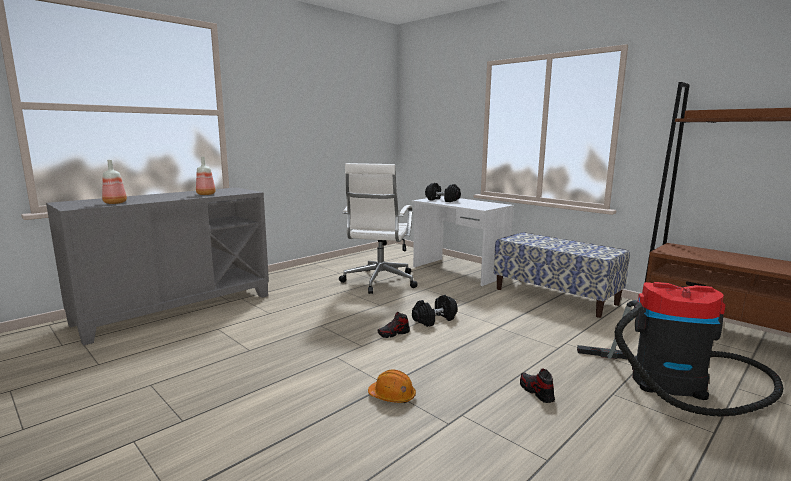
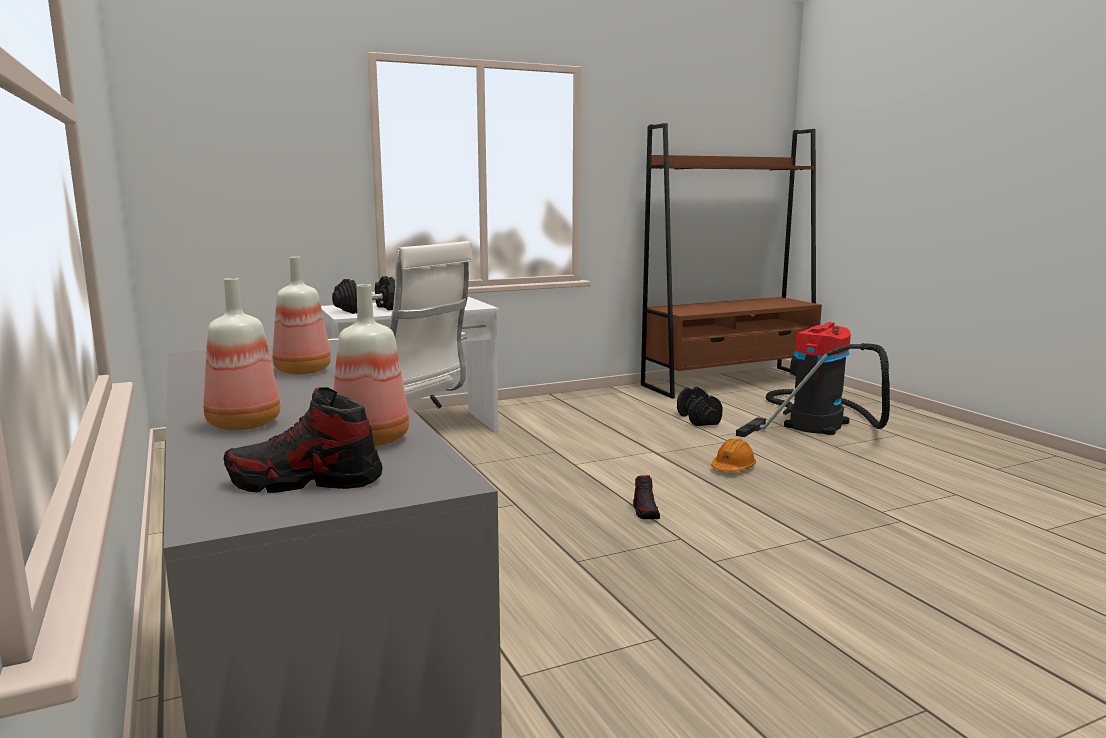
camera: 70 degrees left, 0 degrees up
orange hard hat [368,370,416,403] -> orange hard hat moved to [711,439,756,472]
black dumbbell [412,295,457,327] -> black dumbbell moved to [677,387,723,426]
bench [494,232,630,318] -> none
shoe [520,369,555,403] -> shoe moved to [223,387,383,493]
none -> bottle [204,278,281,430]

